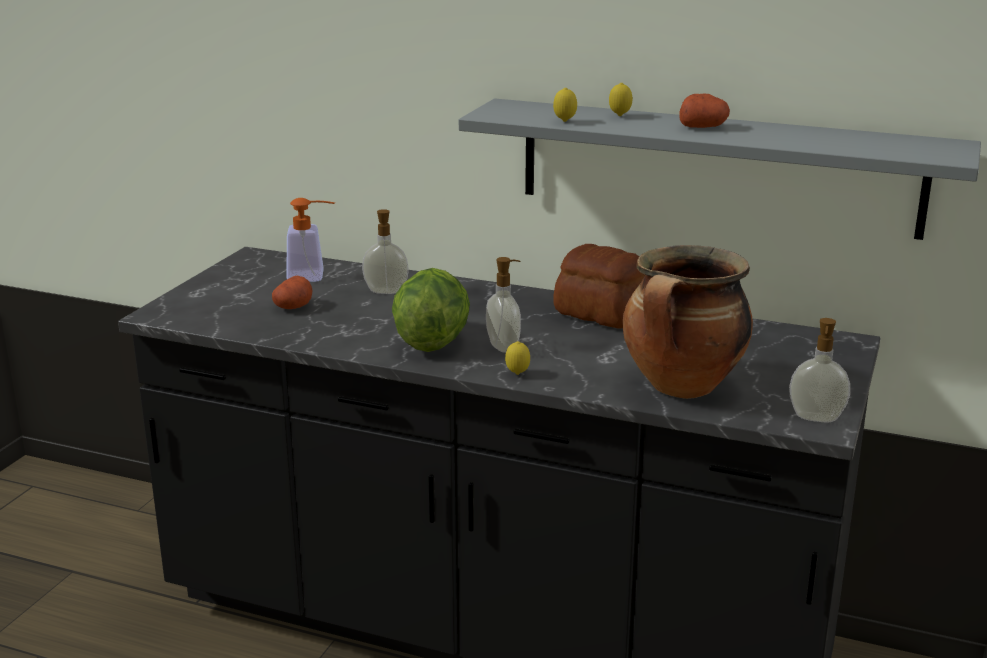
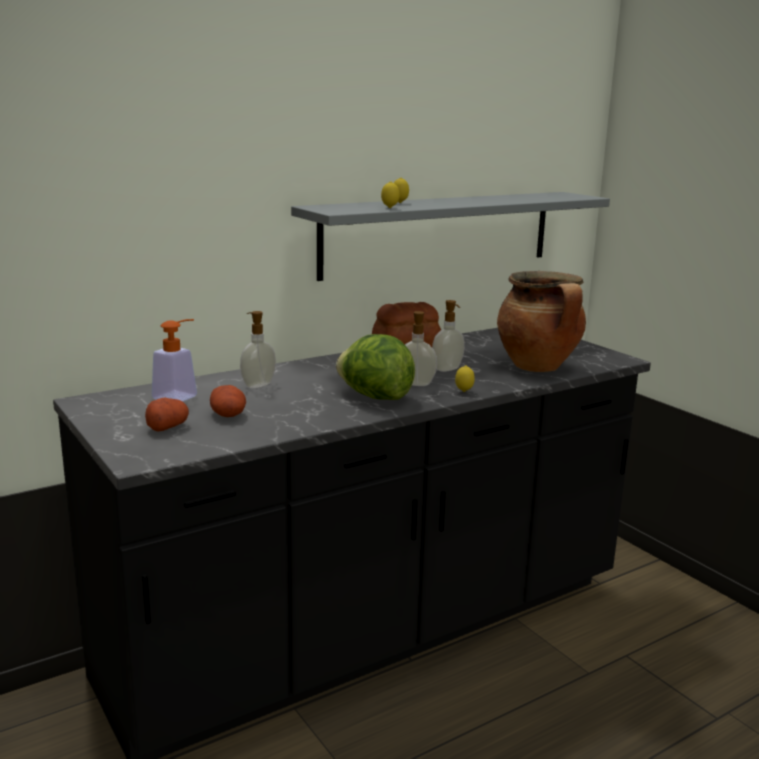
camera: 55 degrees left, 5 degrees down
potato [680,93,730,128] -> potato moved to [145,398,189,432]
soap dispenser [789,318,850,422] -> soap dispenser moved to [432,300,465,372]

